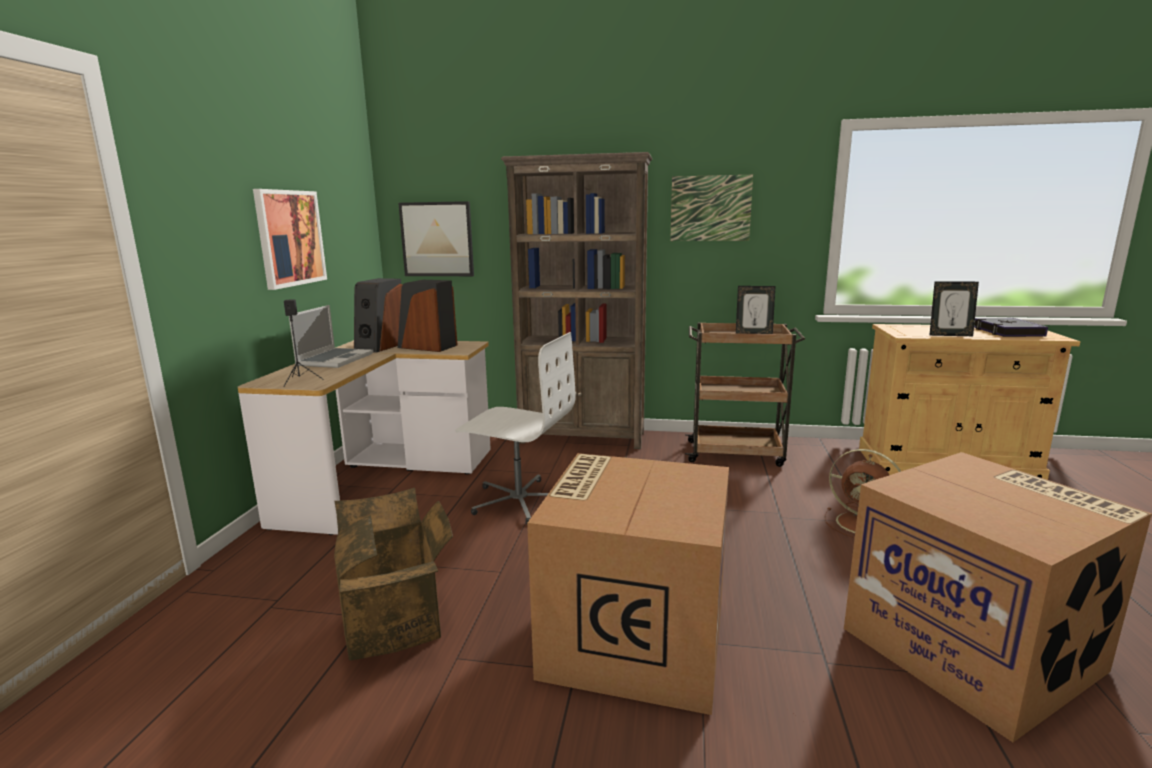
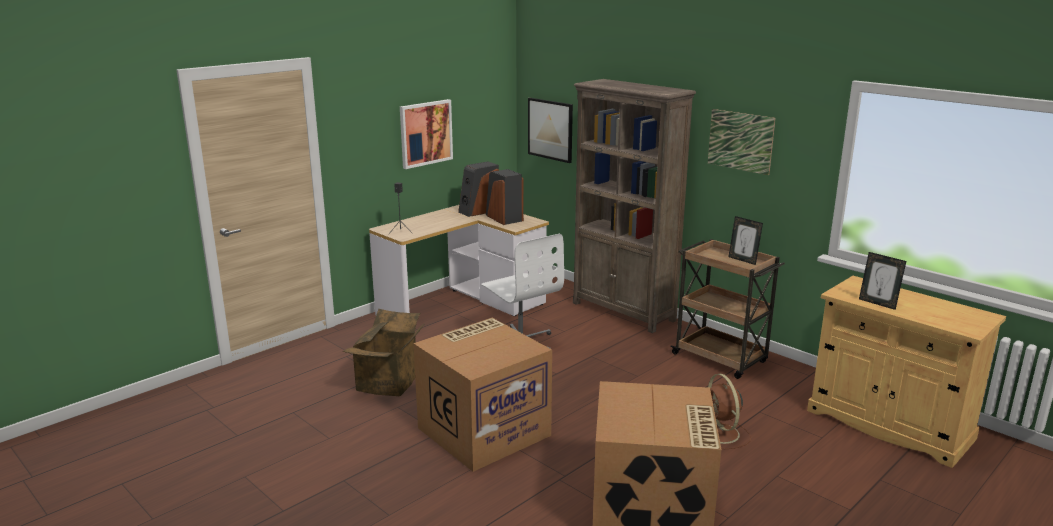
camera: 35 degrees right, 5 degrees up
laptop [289,305,373,368] -> none
book [974,318,1048,337] -> none

